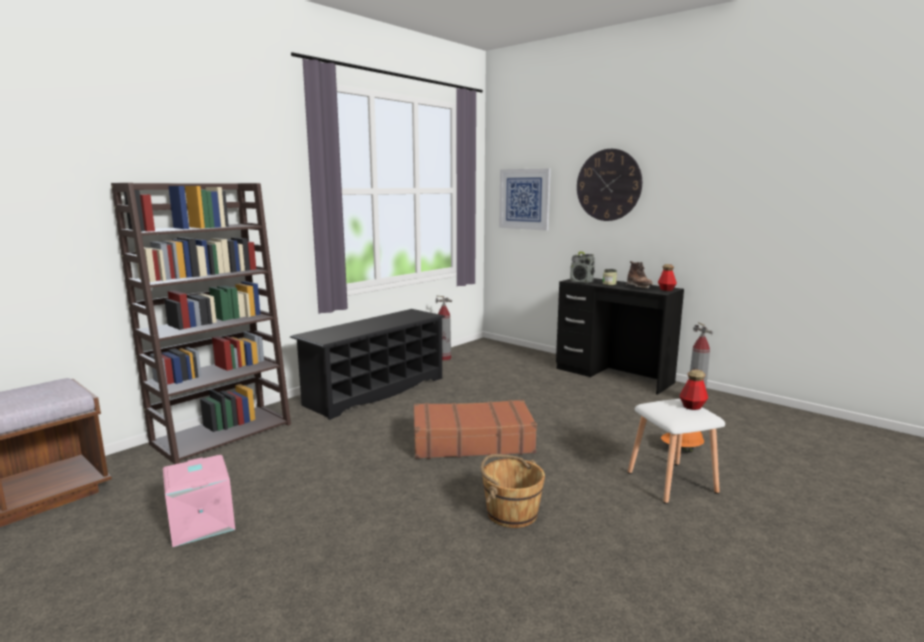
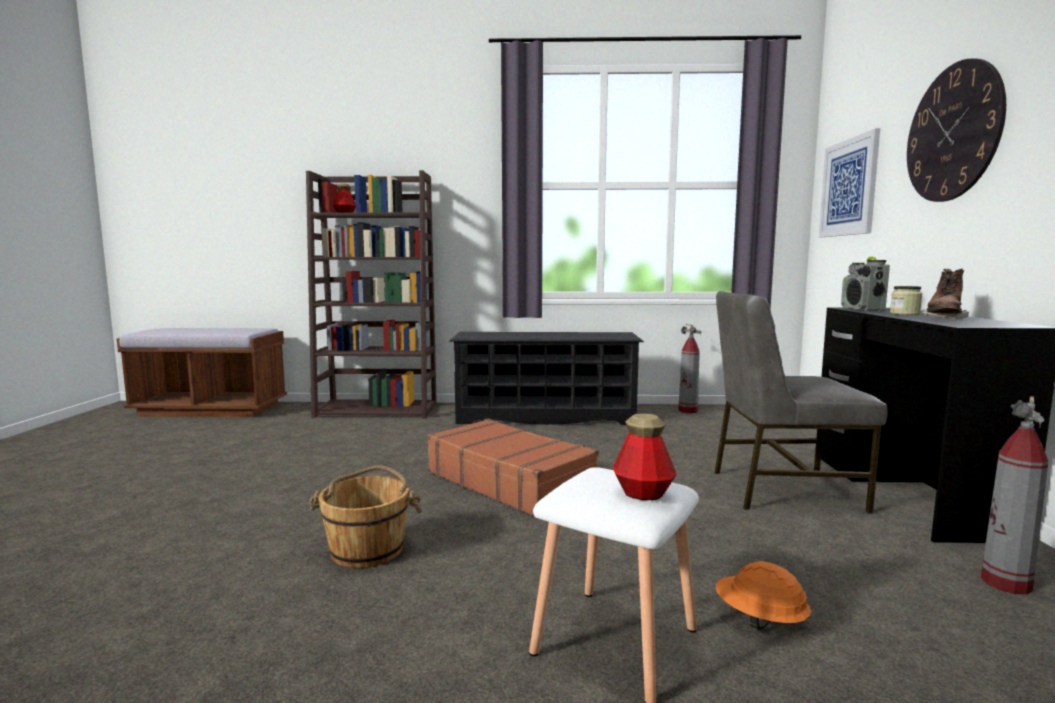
camera: 50 degrees right, 5 degrees down
pink storage box [163,455,235,547] -> none
bottle [658,264,677,291] -> bottle moved to [333,183,356,212]
none -> grey chair [714,291,888,514]

